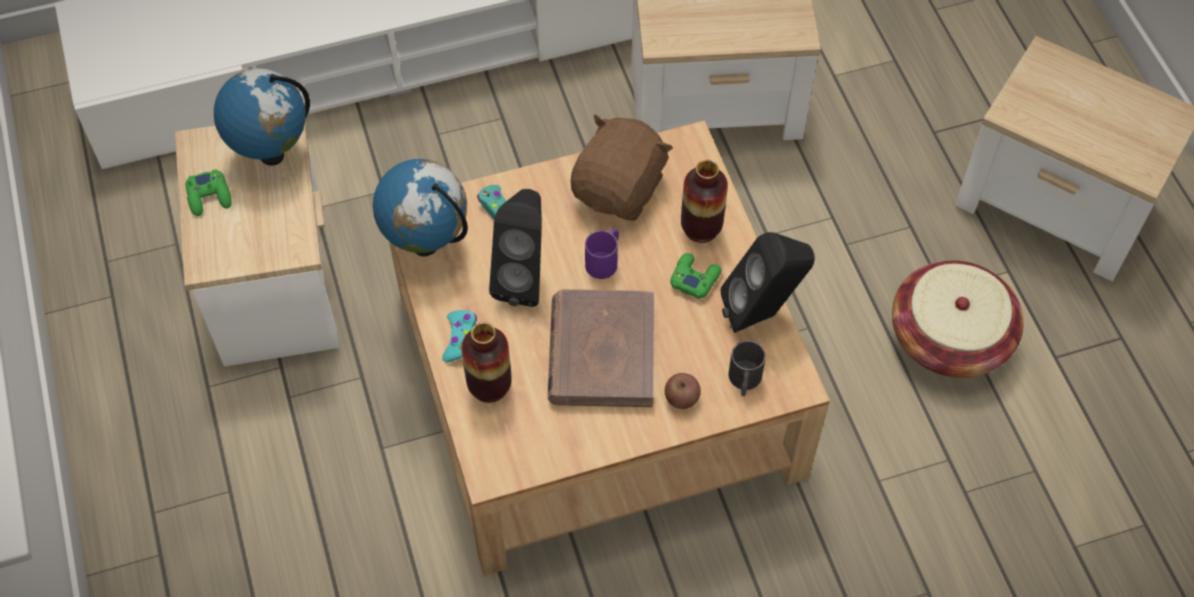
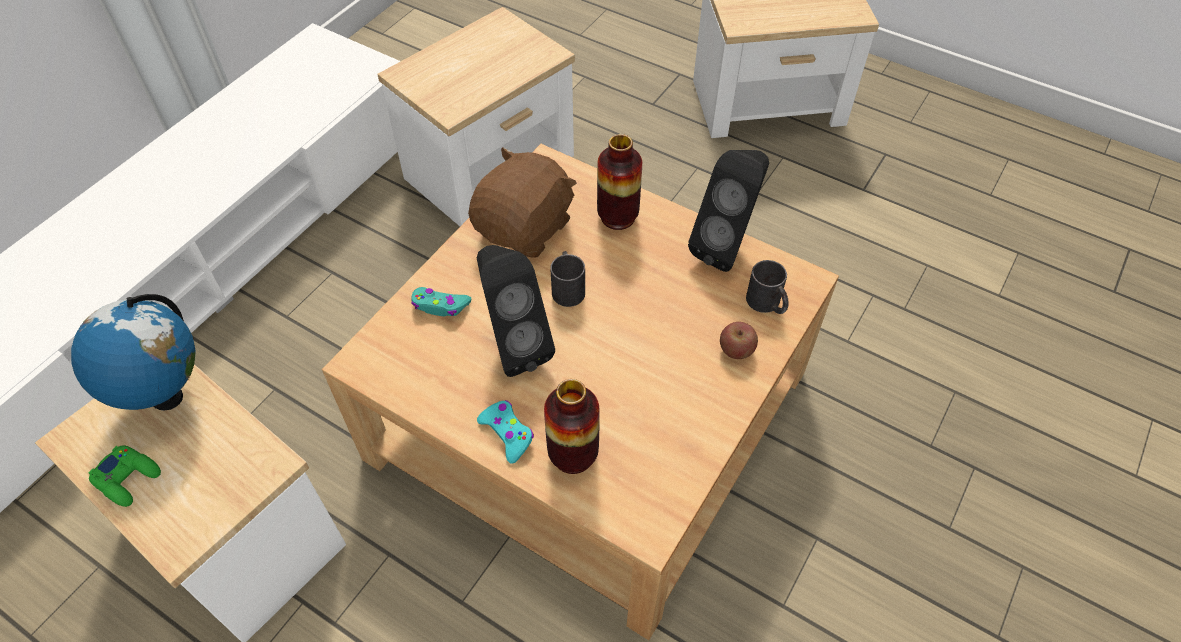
camera: 40 degrees left, 5 degrees down
globe [373,159,468,256] -> none
brown book [548,289,654,407] -> none
brown plush toy [571,114,673,221] -> brown plush toy turned 45 degrees clockwise [468,147,577,258]
purple mug [585,229,619,279] -> black mug [550,251,585,307]
green game controller [670,253,722,299] -> none
basket [892,260,1024,378] -> none

